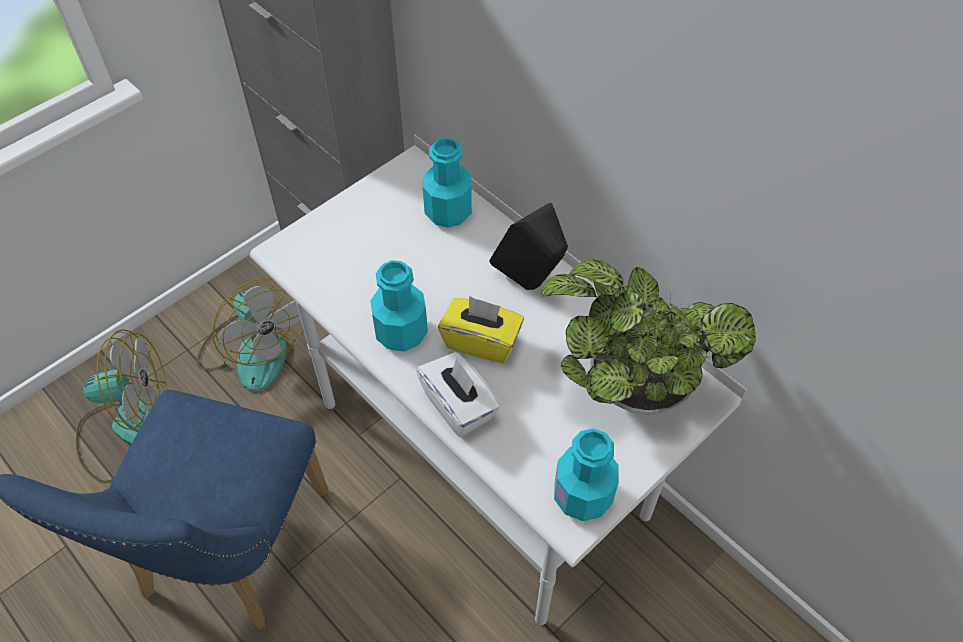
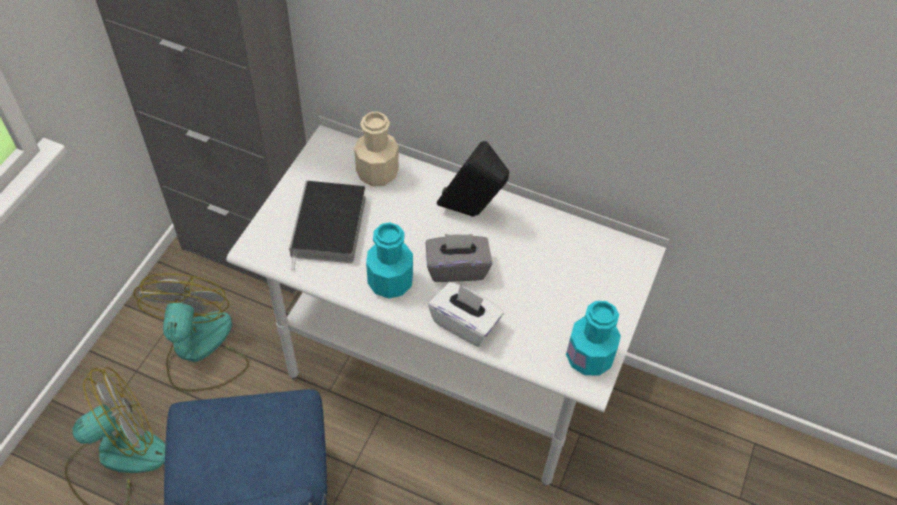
camera: 25 degrees left, 0 degrees up
fan [196,278,304,392] -> fan turned 120 degrees counterclockwise [133,273,249,392]
turquoise bottle [423,138,472,228] -> beige bottle [354,112,399,187]
yellow tissue box [438,296,524,363] -> grey tissue box [426,234,492,282]
potted plant [541,260,756,415] -> none
none -> book [289,181,366,272]

